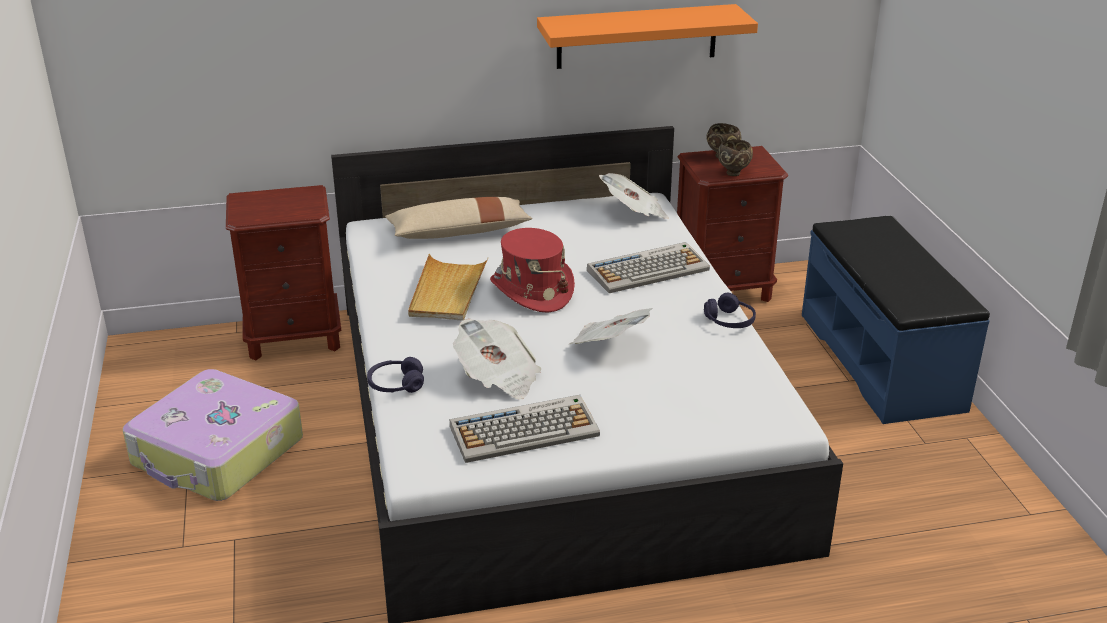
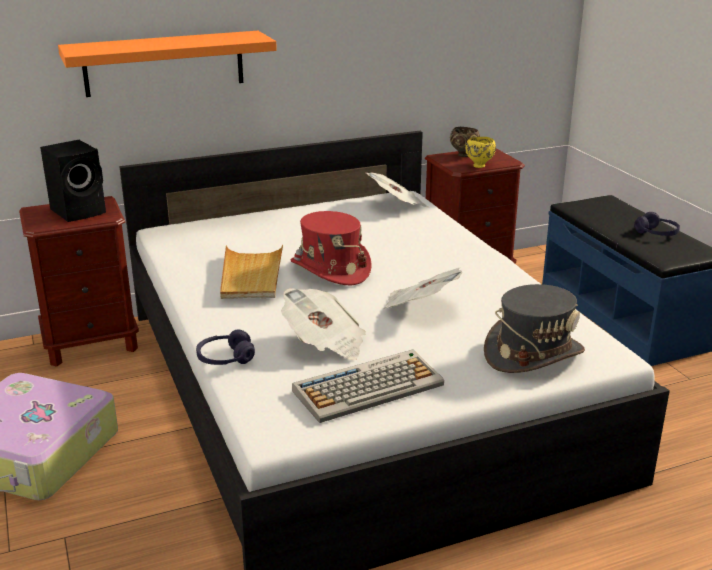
camera: 10 degrees left, 5 degrees down
beige pillow [385,197,533,239] -> none
orange shelf [537,4,758,69] -> orange shelf moved to [58,31,277,97]
keyboard [587,242,710,293] -> none
purple headphones [704,293,756,328] -> purple headphones moved to [634,212,680,236]
brown bowl [717,140,753,176] -> yellow bowl [465,137,496,168]
none -> black speaker [40,140,106,222]
none -> grey hat [484,284,585,373]

